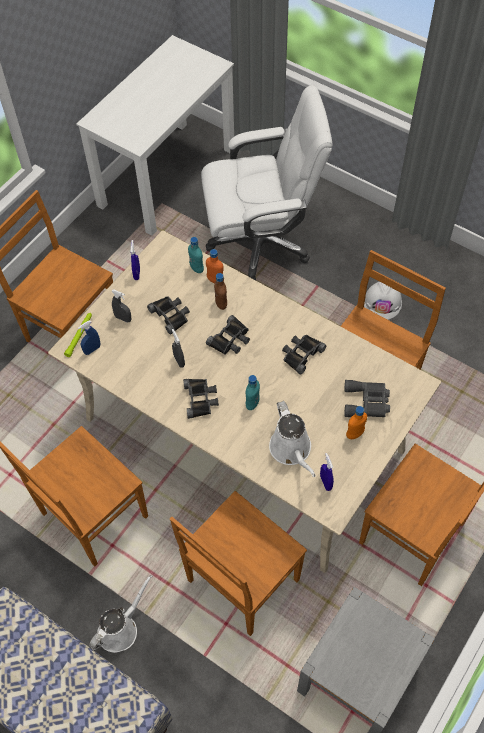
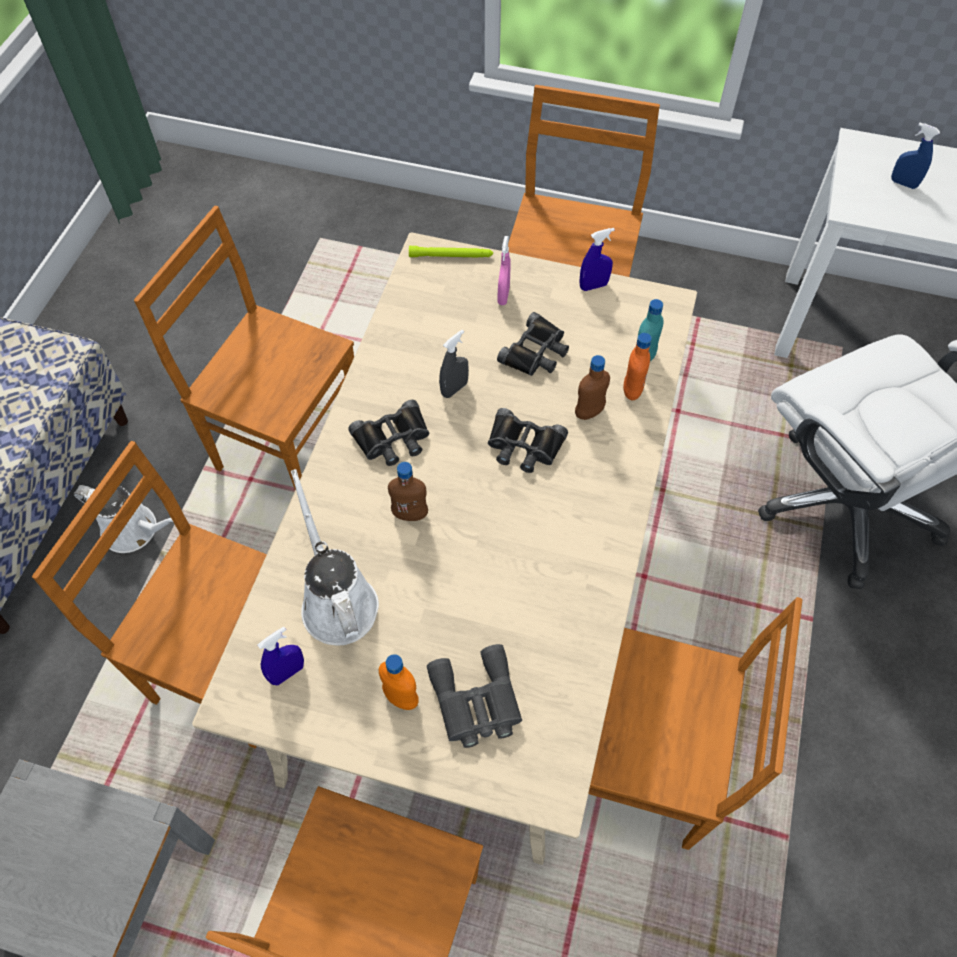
camera: 70 degrees right, 0 degrees up
blue spray bottle [78,320,100,355] -> blue spray bottle moved to [891,123,940,189]
grey spray bottle [112,290,131,323] -> pink spray bottle [498,236,511,305]
turquoise bottle [246,375,260,410] -> brown bottle [388,462,428,521]
white watering can [269,401,316,477] -> white watering can turned 105 degrees clockwise [291,469,379,645]
black binoculars [282,335,326,375] -> none
white hard hat [364,282,402,320] -> none

